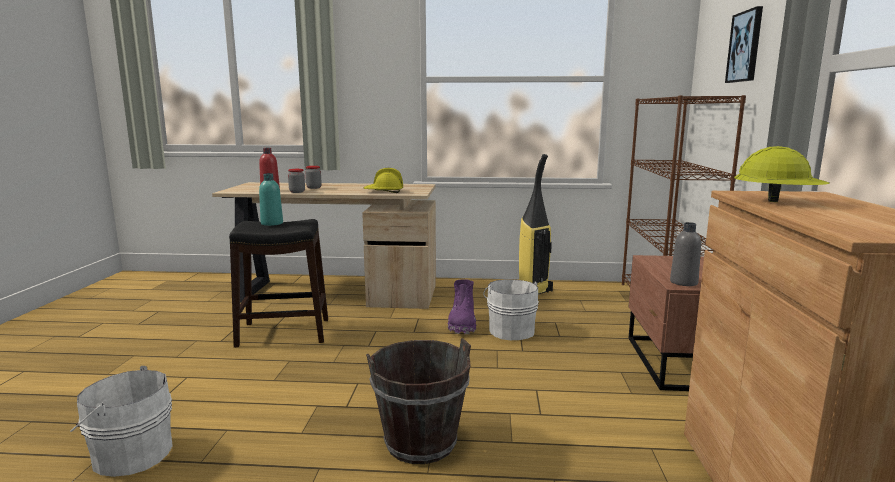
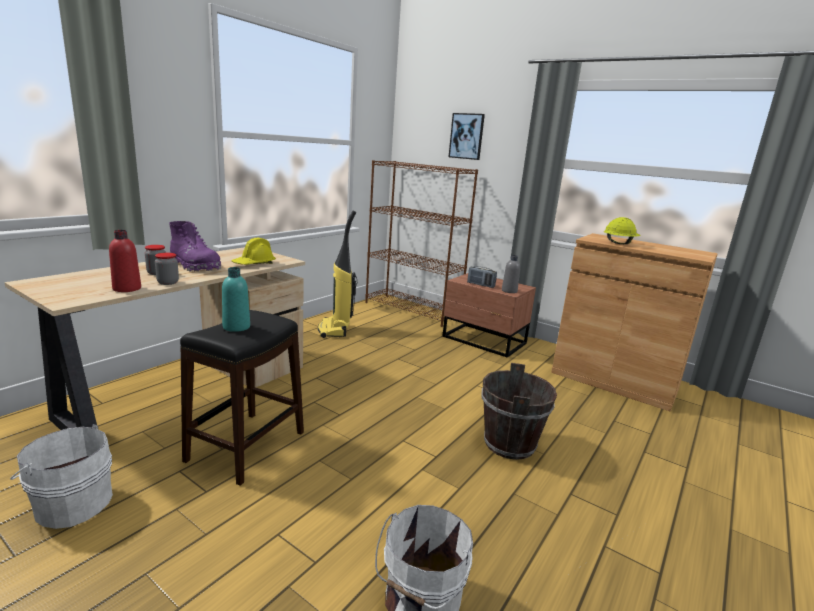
camera: 60 degrees left, 5 degrees up
purple boot [448,279,477,334] -> purple boot moved to [169,221,221,272]
white bucket [483,279,539,340] -> white bucket moved to [10,424,113,529]
none -> radio [467,266,497,288]

